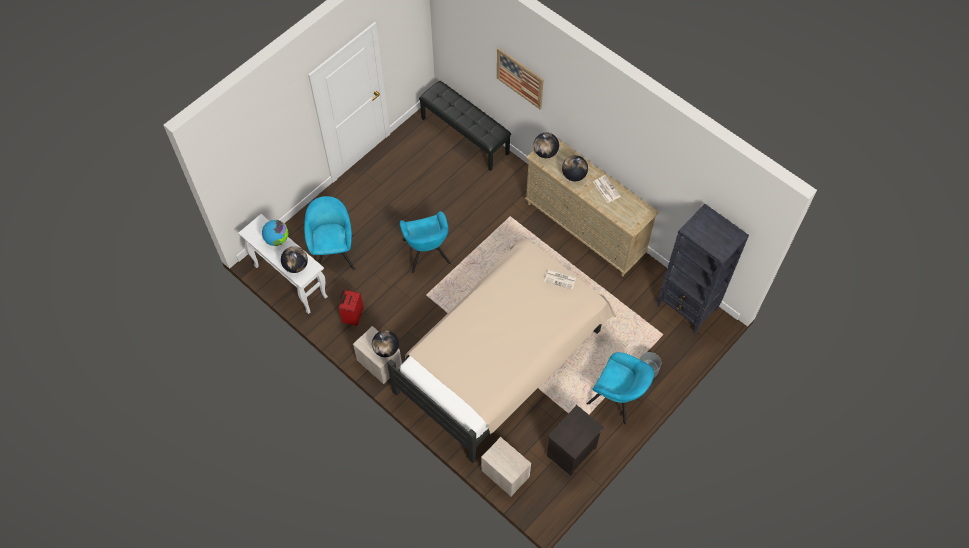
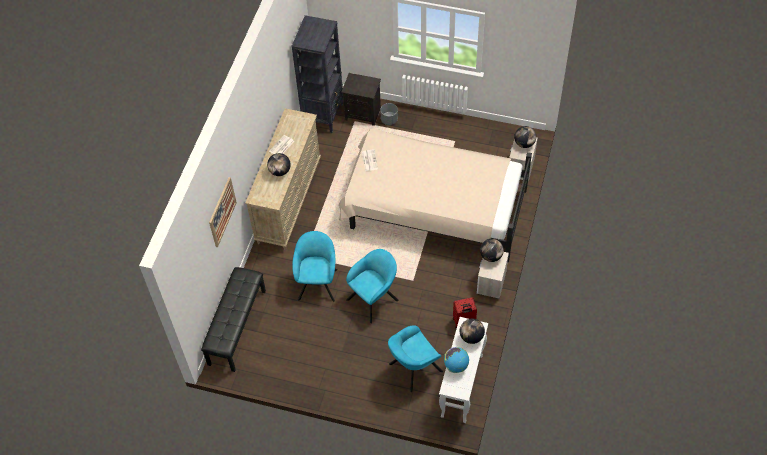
camera: 115 degrees left, 5 degrees down
globe [533,133,559,158] -> globe moved to [514,126,536,148]
black nightstand [547,405,604,476] -> black nightstand moved to [341,73,381,126]
turquoise armchair [587,352,654,424] -> turquoise armchair moved to [292,231,337,301]

